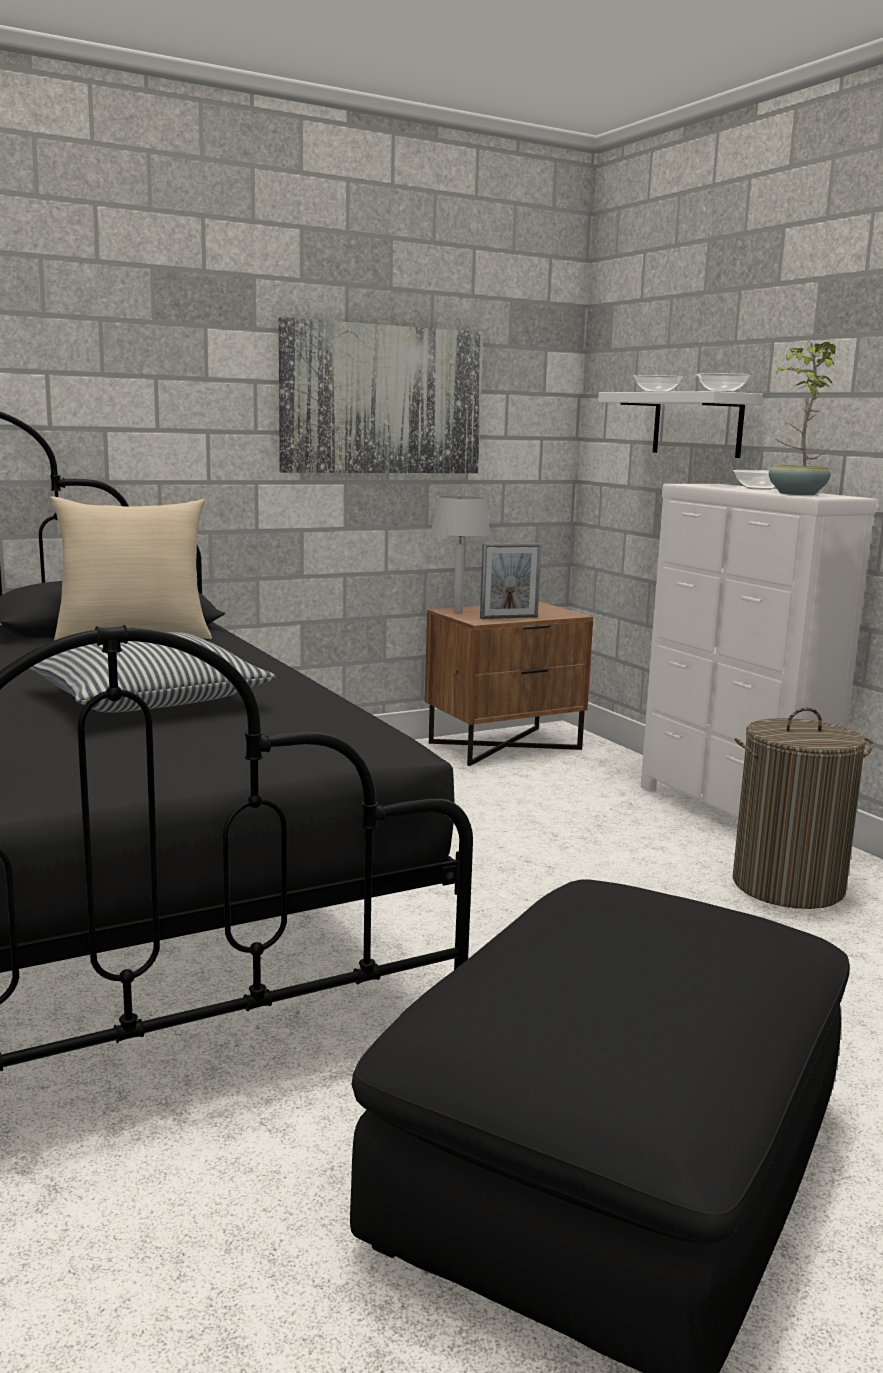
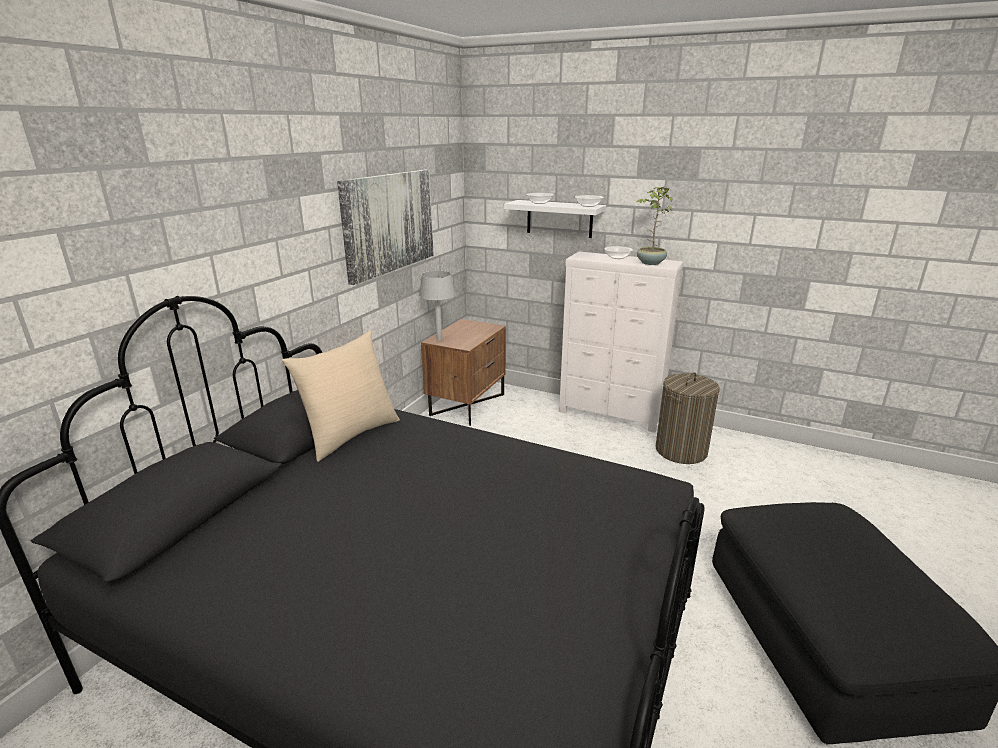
camera: 35 degrees left, 10 degrees up
pillow [29,632,276,713] -> none
picture frame [480,543,542,619] -> none

